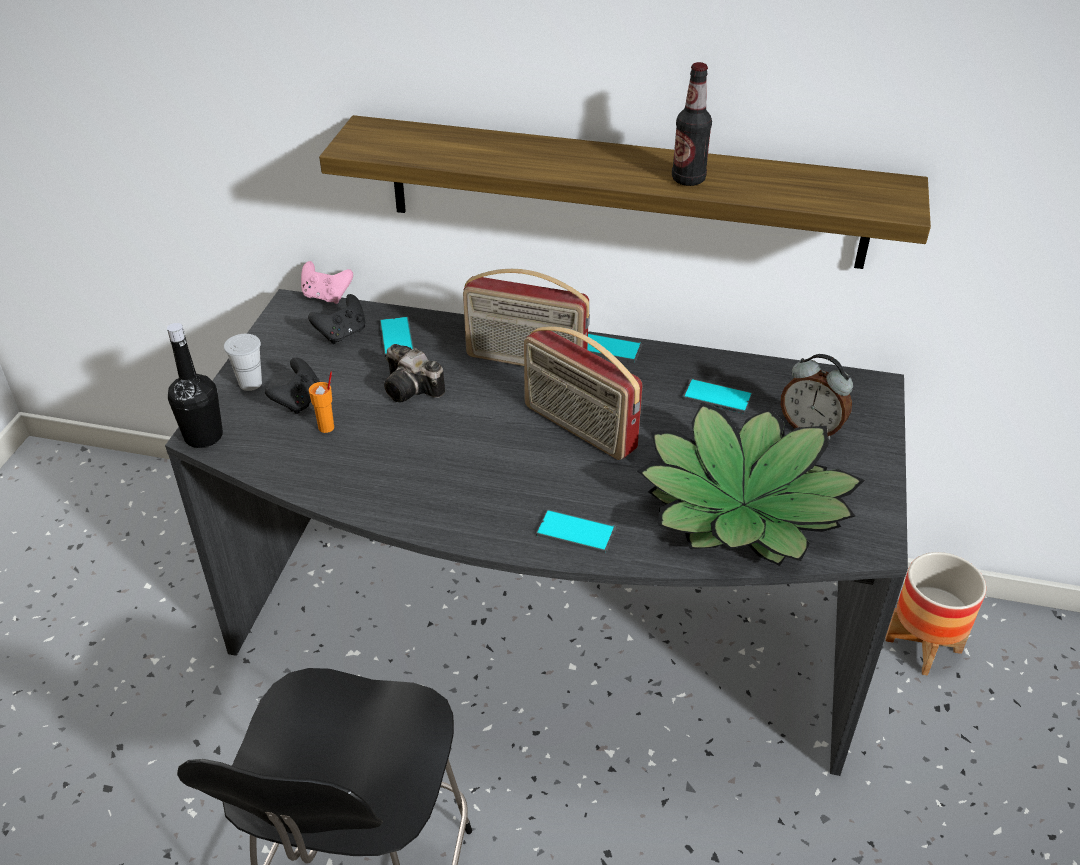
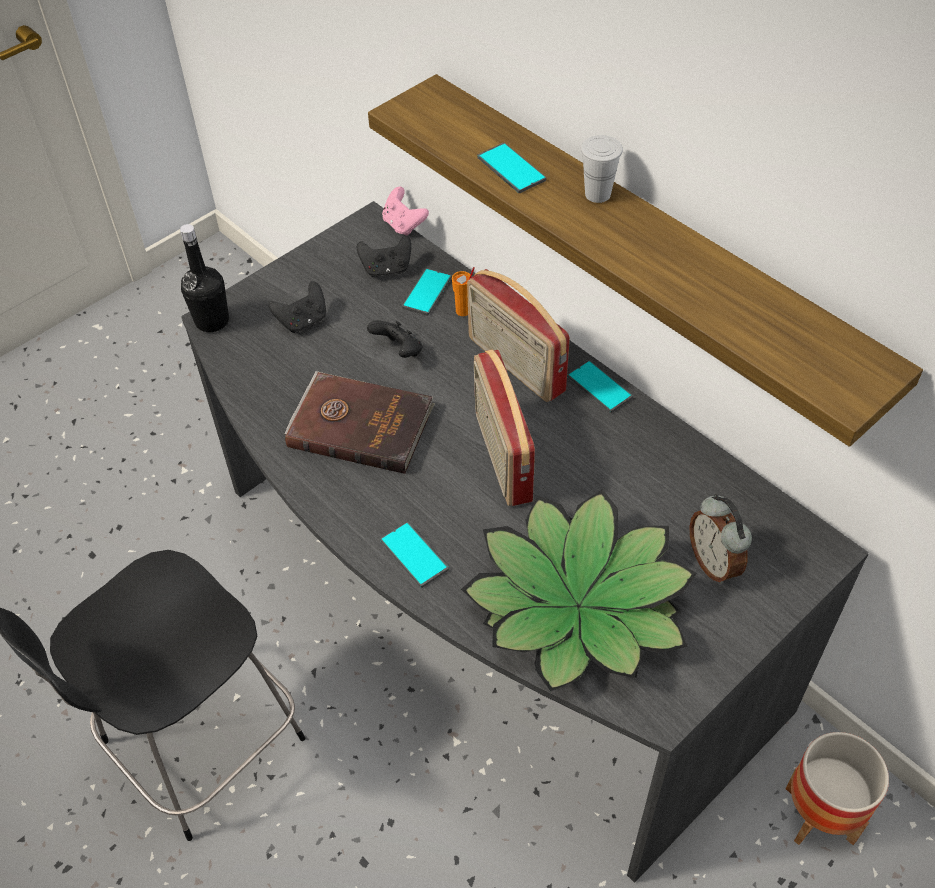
camera: 35 degrees right, 10 degrees up
white cup [224,334,262,391] -> white cup moved to [581,135,623,203]
orange cup [309,372,334,433] -> orange cup moved to [452,267,475,316]
camera [384,344,445,402] -> black game controller [367,320,423,358]
bottle [672,62,712,186] -> none
phone [682,379,752,414] -> phone moved to [478,143,546,193]
none -> brown book [285,371,435,474]

